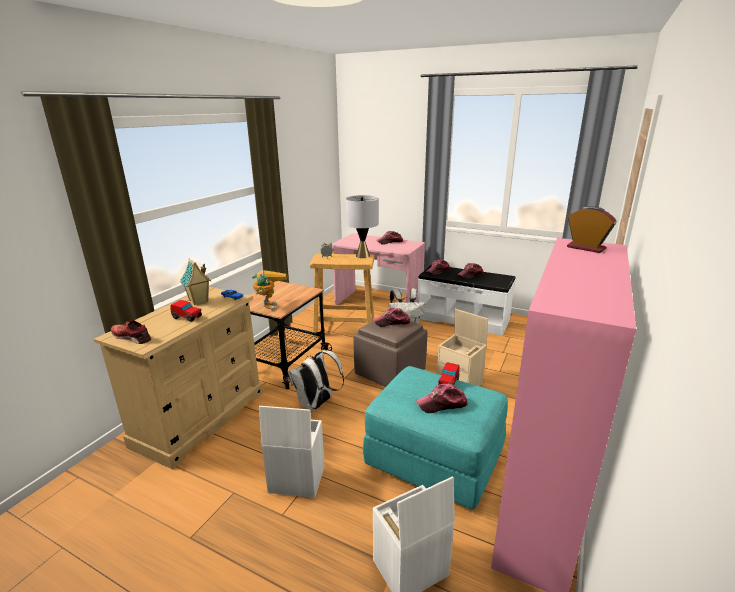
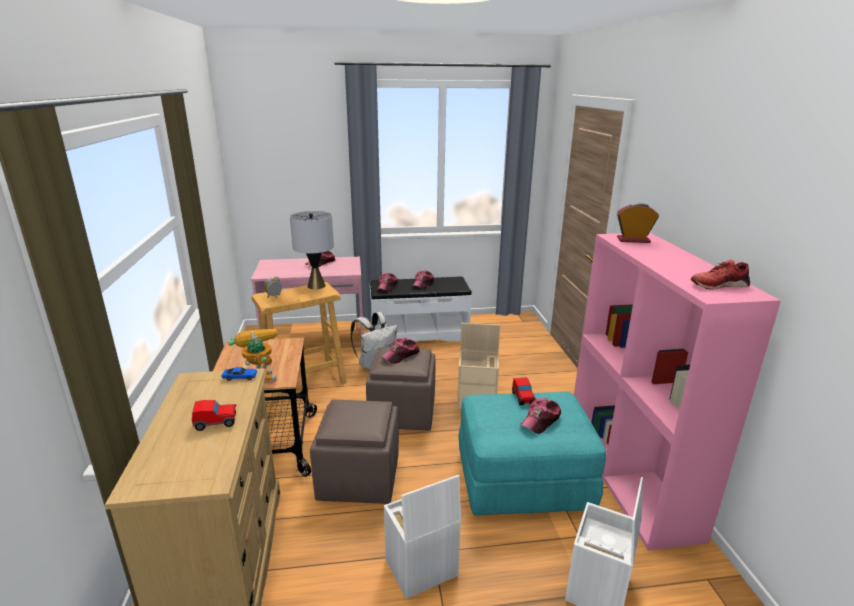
camera: 35 degrees left, 0 degrees up
red shoe [111,320,151,344] -> red shoe moved to [691,260,750,290]
toy house [180,259,211,305] -> none
white backpack [288,350,344,411] -> brown ottoman [310,400,399,504]

